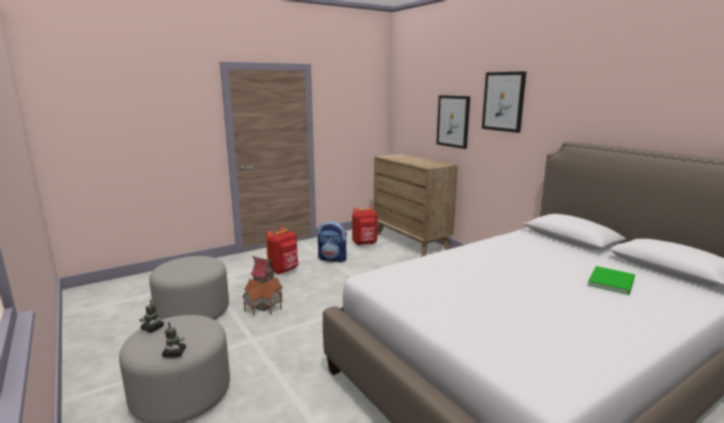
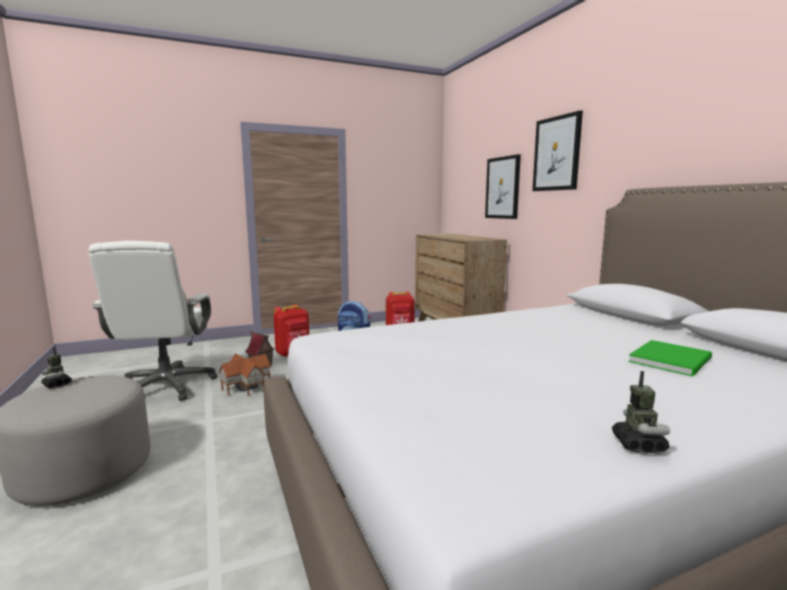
camera: 10 degrees right, 5 degrees down
grey ottoman [149,256,229,320] -> white office chair [89,241,217,401]
toy robot [162,322,186,358] -> toy robot moved to [612,371,670,453]

